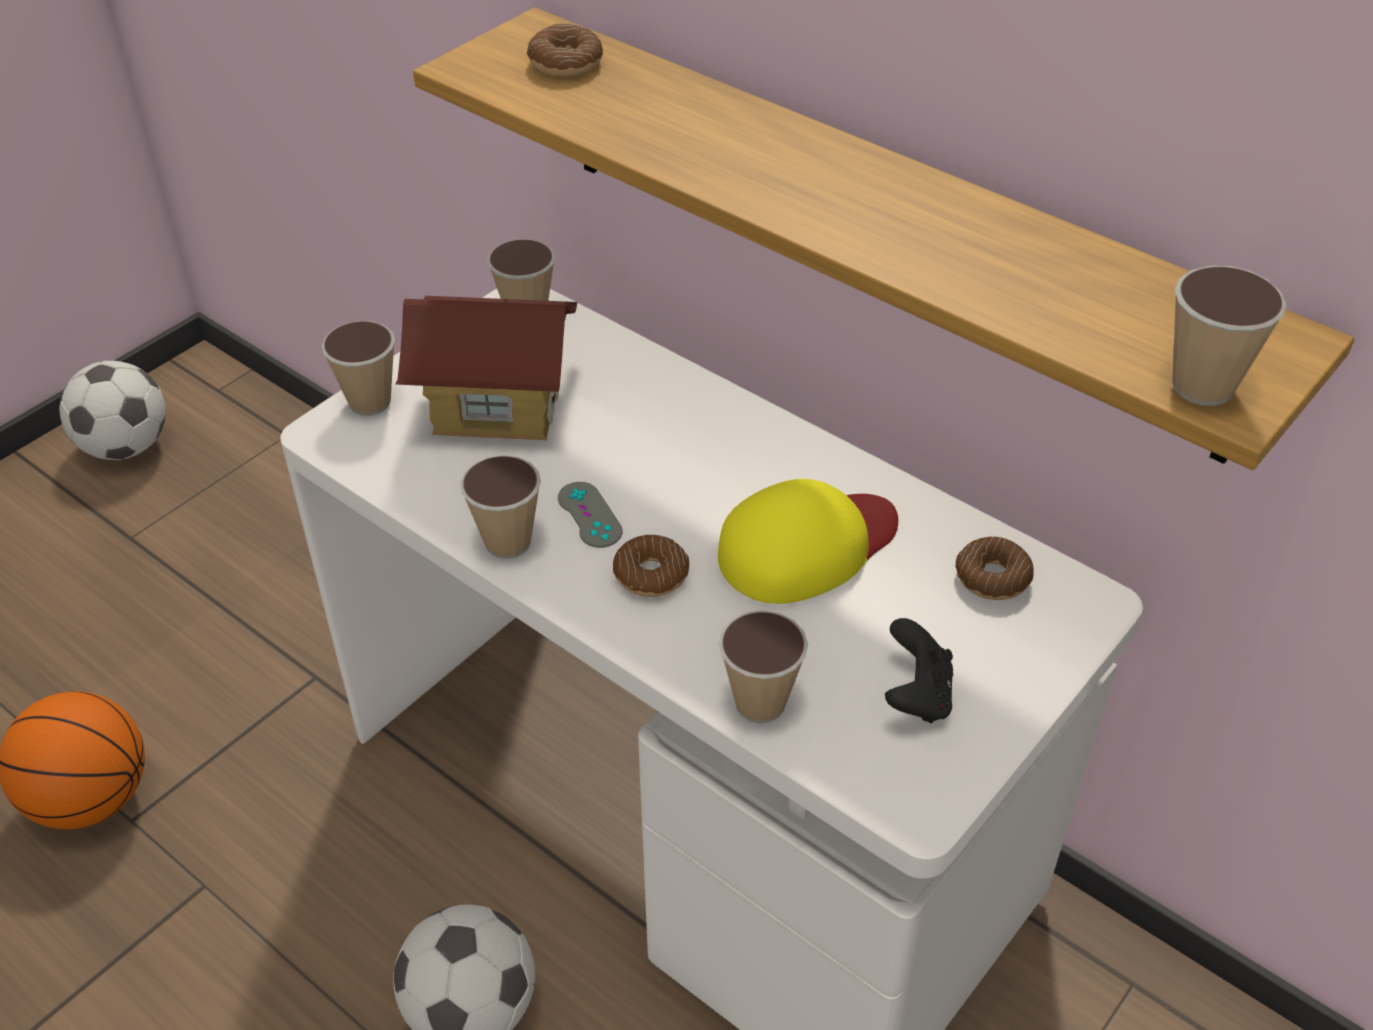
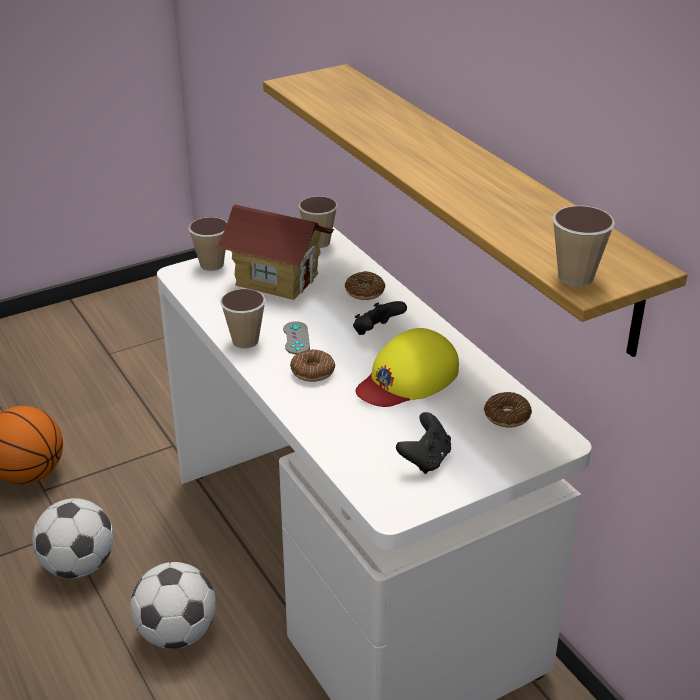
camera: 20 degrees right, 10 degrees down
football [59,361,166,460] -> football moved to [32,498,114,579]
donut [527,23,603,77] -> donut moved to [345,271,385,300]
yellow cap [718,479,898,604] -> yellow cap turned 150 degrees clockwise [356,328,459,407]
cup [718,610,808,723] -> none
none -> black game controller [353,301,407,335]

